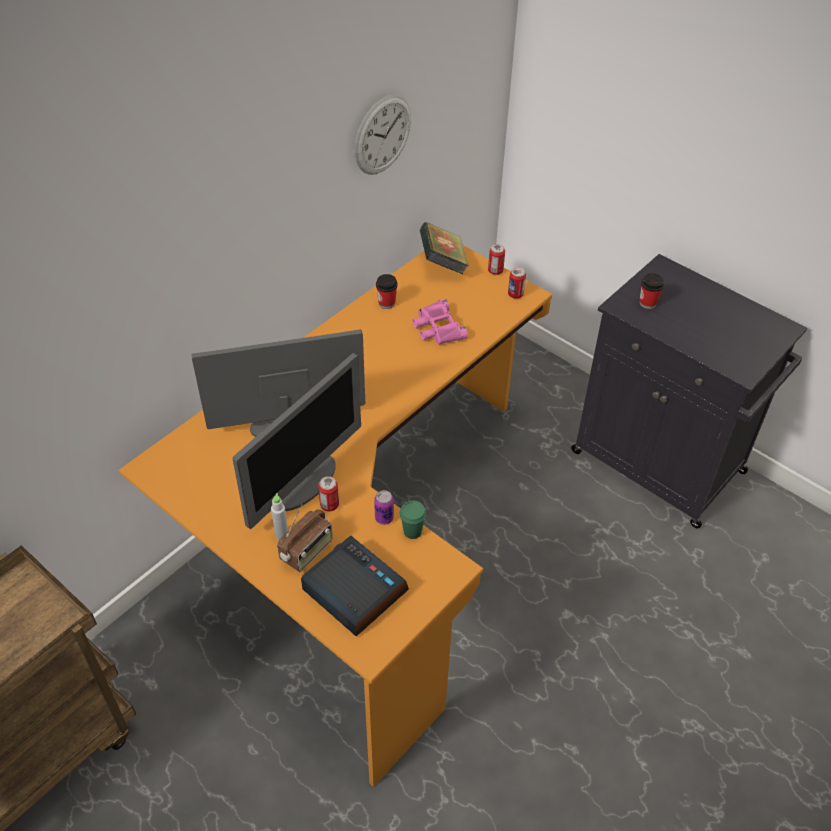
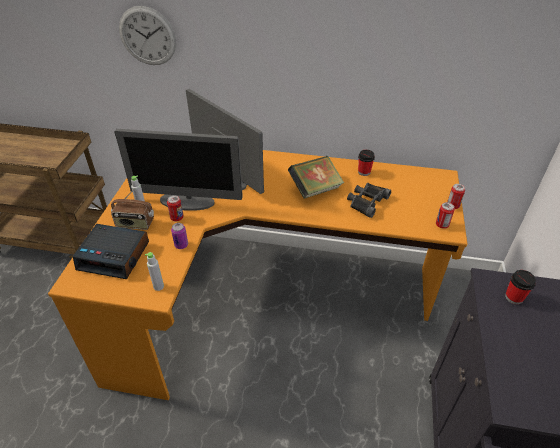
camera: 60 degrees right, 5 degrees down
alarm clock [301,536,409,636] -> alarm clock turned 90 degrees clockwise [73,224,149,279]
wall clock [354,95,411,175] -> wall clock moved to [119,6,176,65]
green cup [399,500,426,539] -> none
pink binoculars [412,299,468,345] -> black binoculars [347,183,391,218]
book [419,222,469,274] -> book moved to [288,156,344,199]
none -> grey bottle [145,252,164,291]

